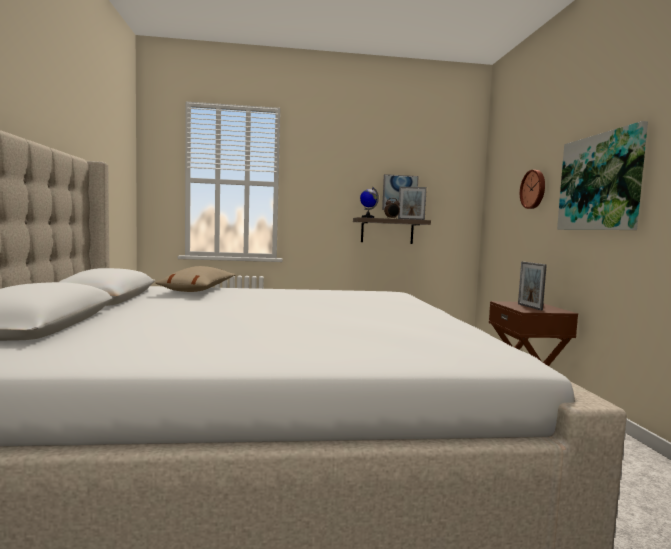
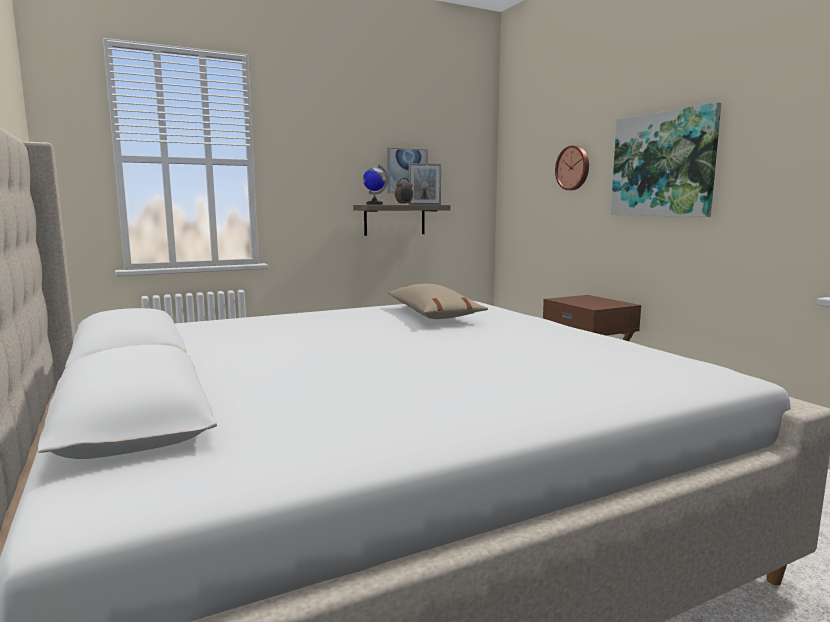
camera: 20 degrees left, 5 degrees up
beige pillow [155,266,236,292] -> beige pillow moved to [388,284,488,319]
picture frame [518,261,547,311] -> none

